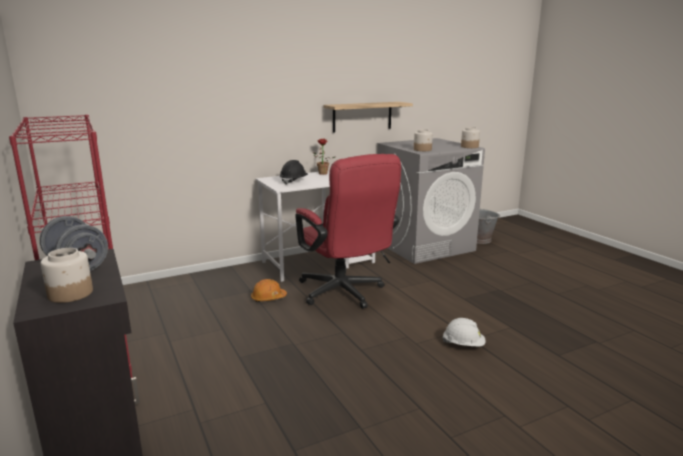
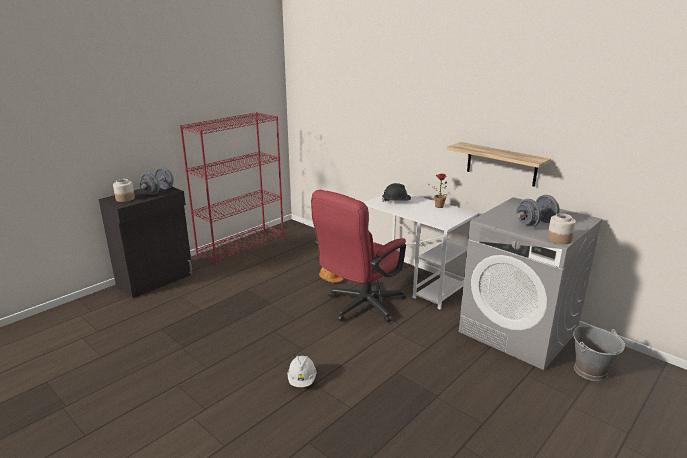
camera: 70 degrees right, 5 degrees up
jar [414,129,433,151] -> none
none -> grey dumbbell [516,195,559,228]

